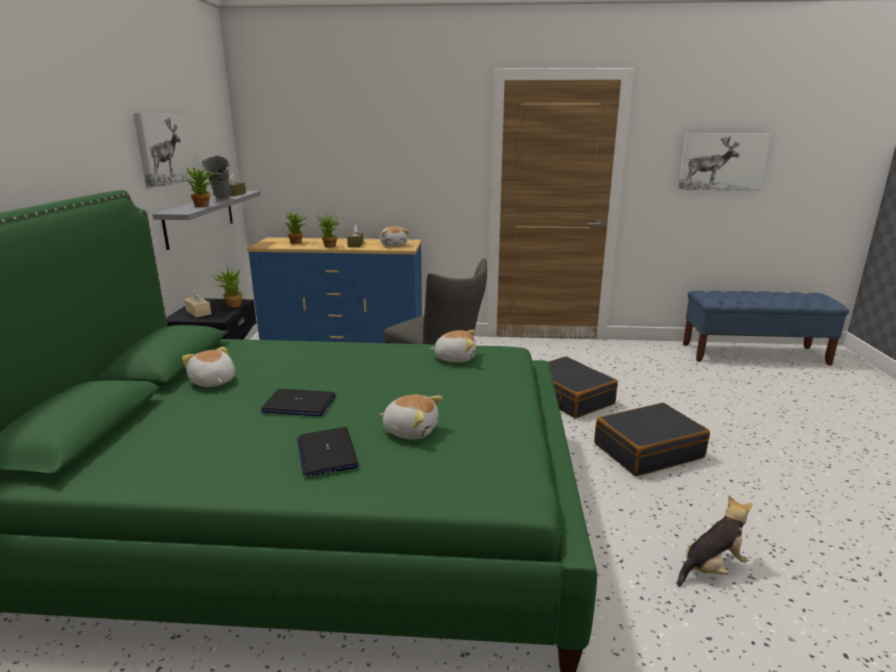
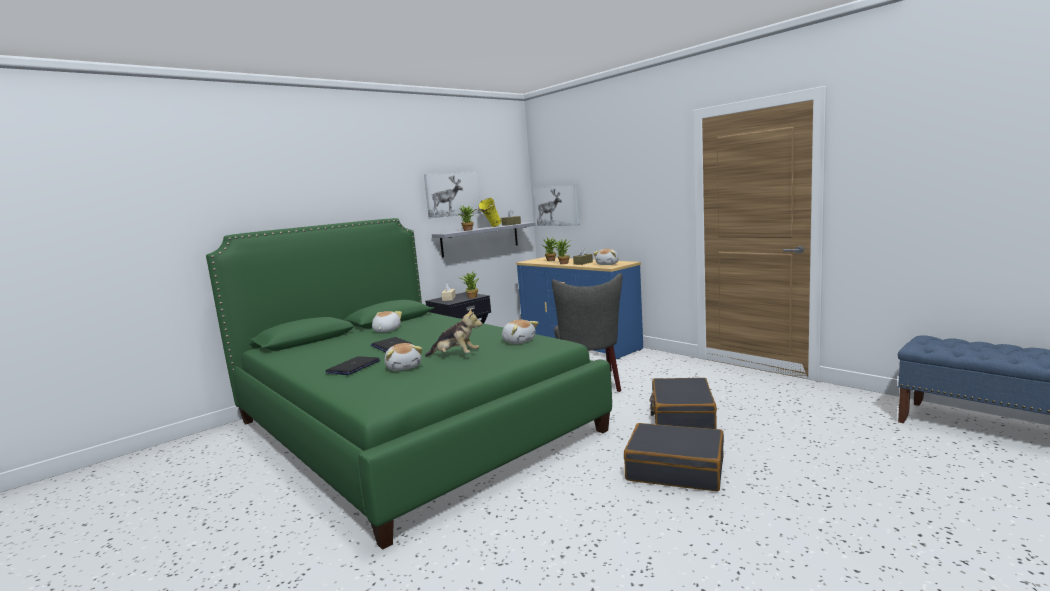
camera: 45 degrees right, 10 degrees down
grey vase [202,155,231,199] -> yellow vase [478,198,502,227]
plush toy [677,495,752,587] -> plush toy moved to [425,308,482,356]
picture [678,133,771,190] -> picture moved to [534,184,580,226]

